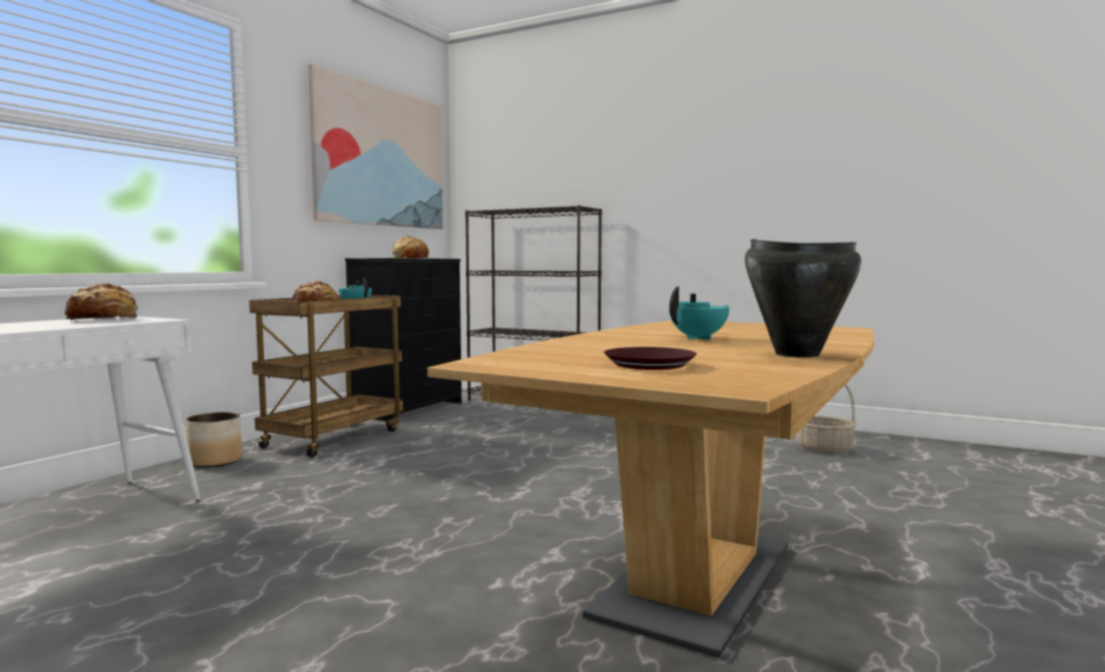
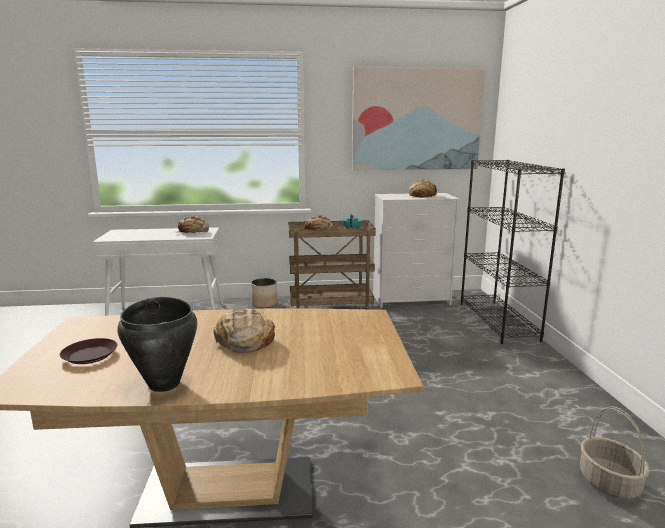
camera: 55 degrees right, 10 degrees up
black dresser [345,258,462,421] -> white dresser [373,193,460,308]
turquoise teapot [669,286,730,340] -> bread [214,309,275,353]

